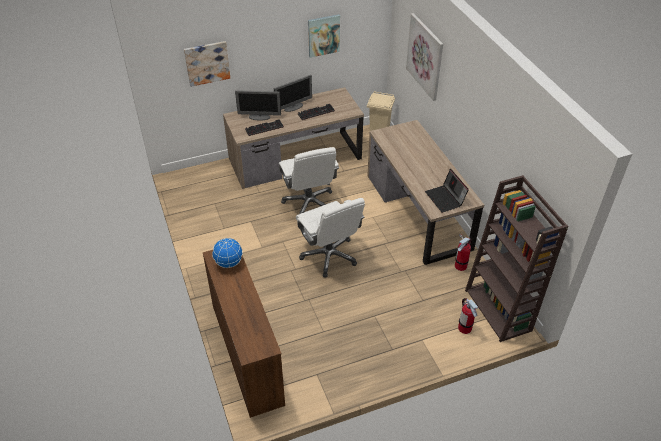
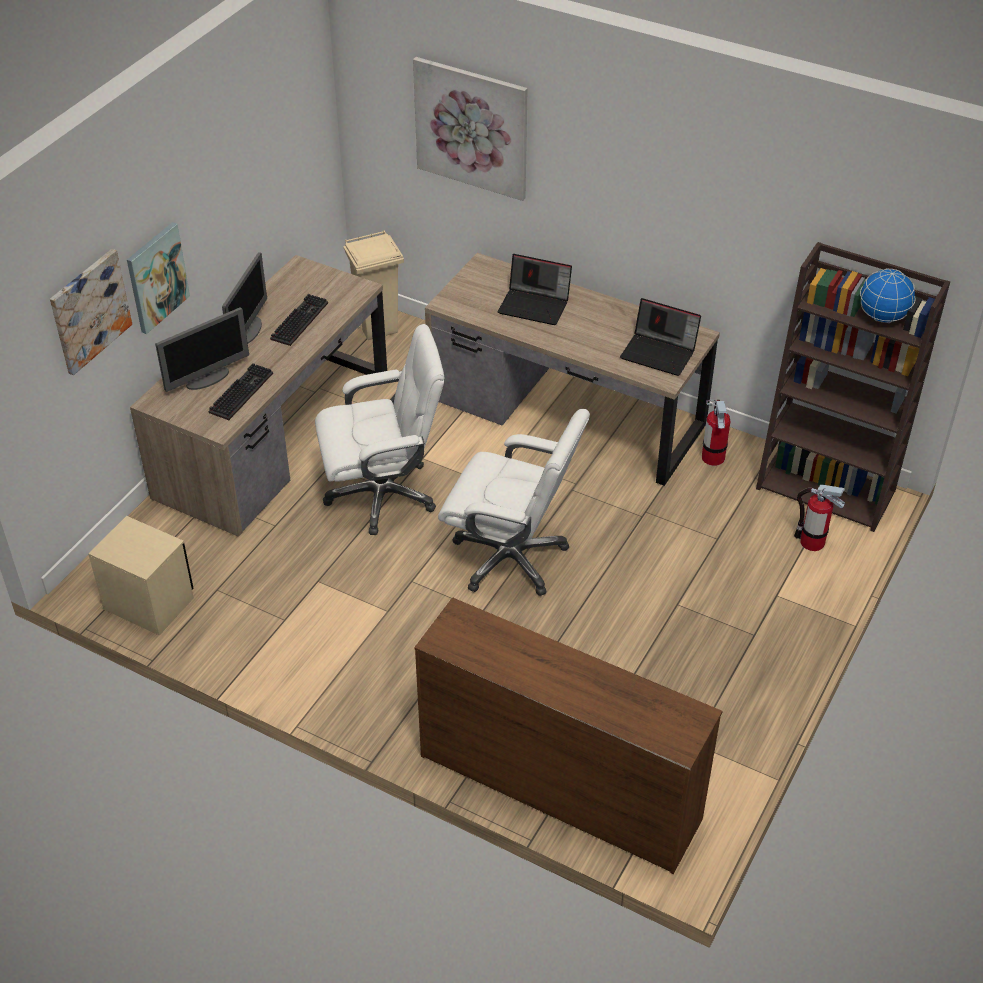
camera: 40 degrees left, 0 degrees up
globe [212,238,243,268] -> globe moved to [860,268,915,323]
white office chair [279,147,339,214] -> white office chair turned 45 degrees counterclockwise [315,324,444,535]
picture [308,14,340,58] -> picture moved to [127,222,190,334]
none -> beige nightstand [88,516,194,636]
none -> laptop [498,254,572,325]

